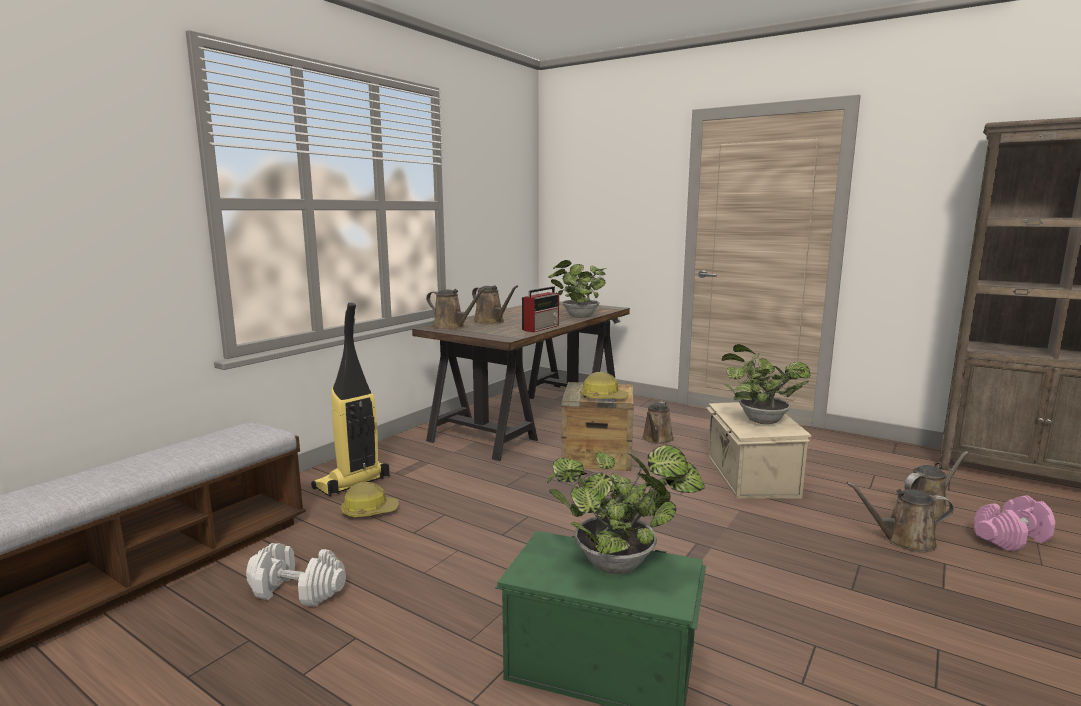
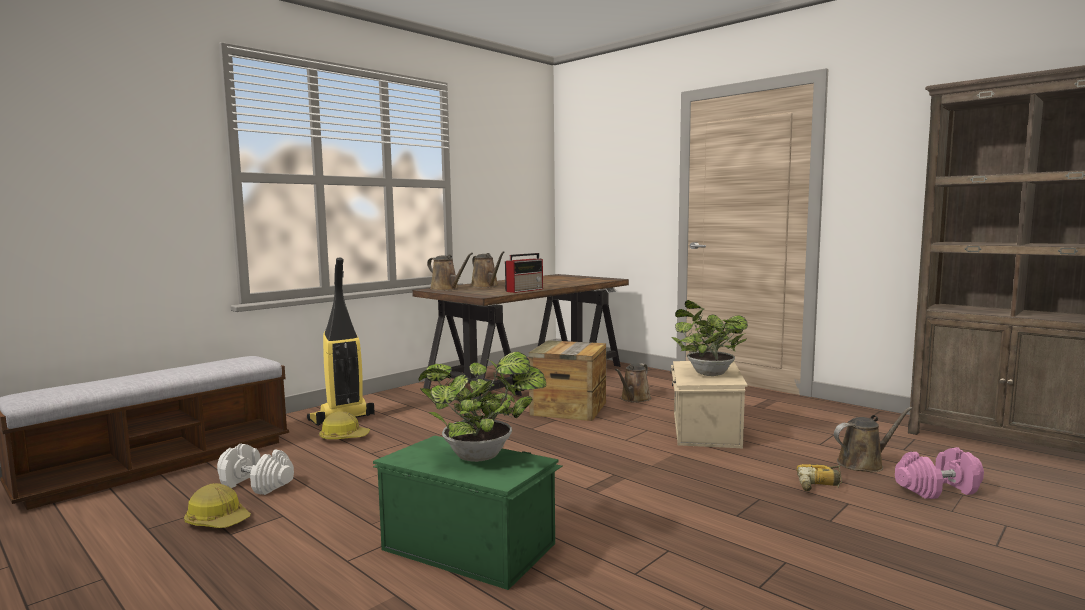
camera: 10 degrees right, 5 degrees down
potted plant [548,260,607,318] -> none
hard hat [580,372,629,399] -> hard hat moved to [184,483,251,528]
brown watering can [847,482,954,552] -> power drill [797,464,842,491]

